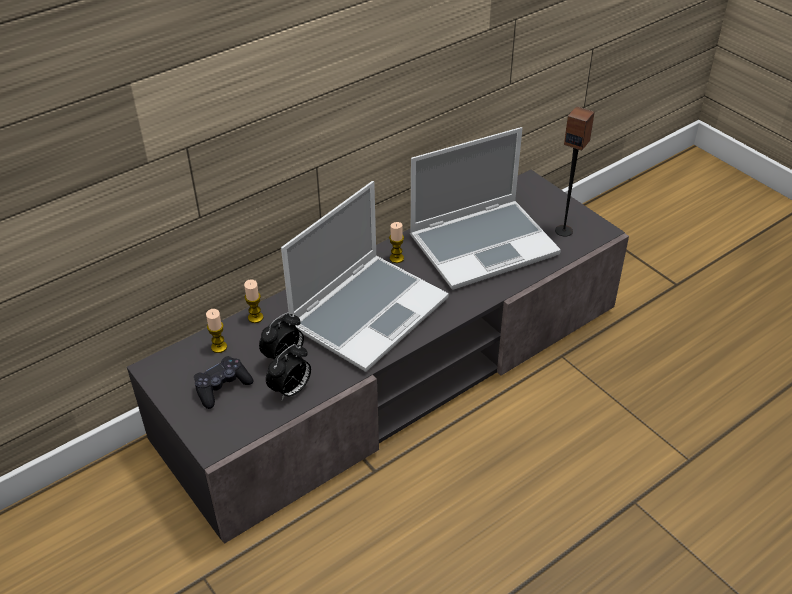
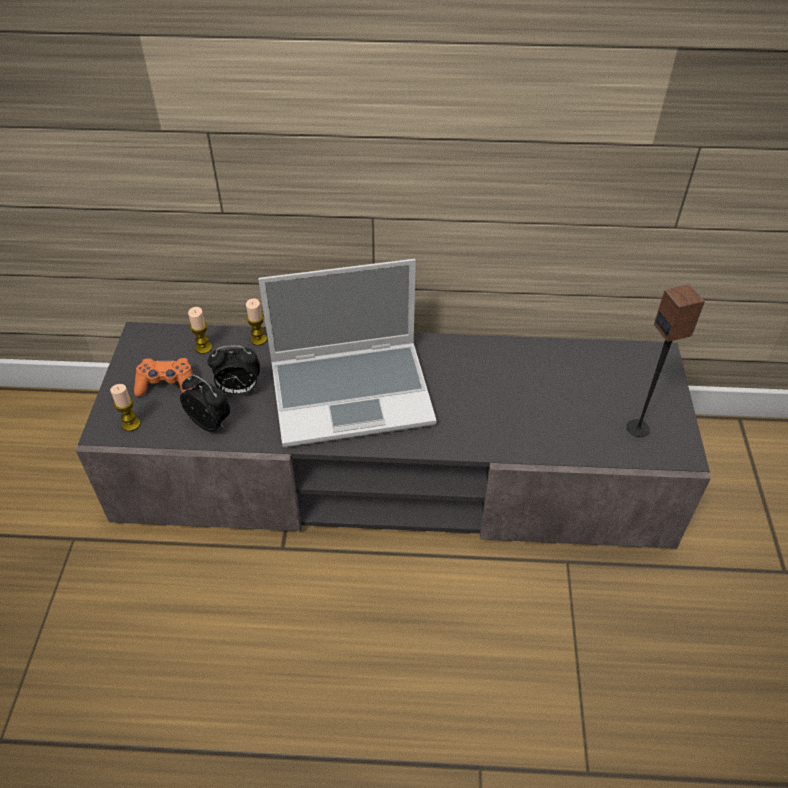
camera: 40 degrees right, 5 degrees up
black game controller [194,356,254,409] -> orange game controller [134,358,194,397]
alarm clock [266,344,311,400] -> alarm clock turned 135 degrees counterclockwise [180,374,230,432]
candle [389,222,404,263] -> candle moved to [110,384,140,431]
laptop [410,127,561,290] -> none

